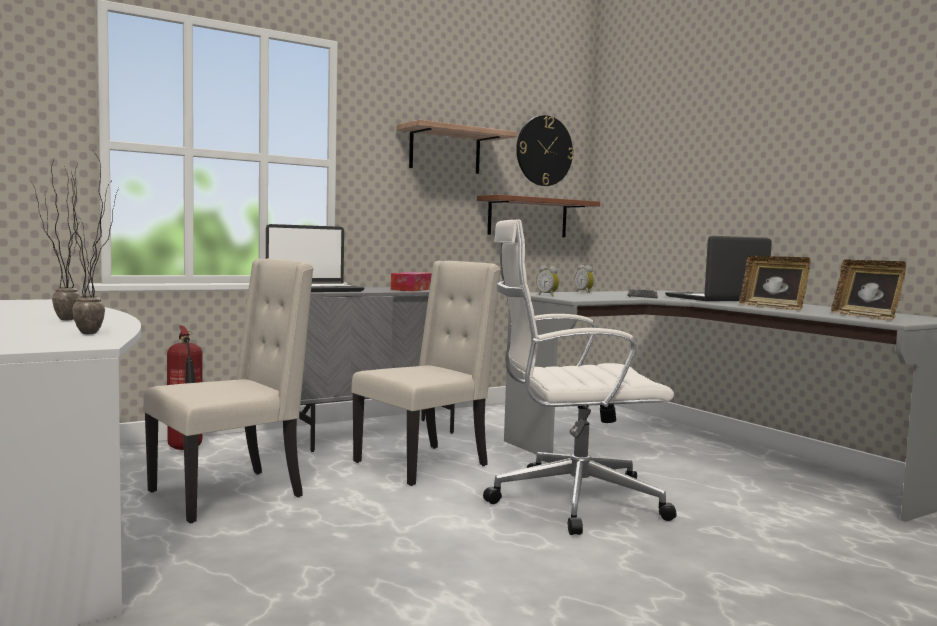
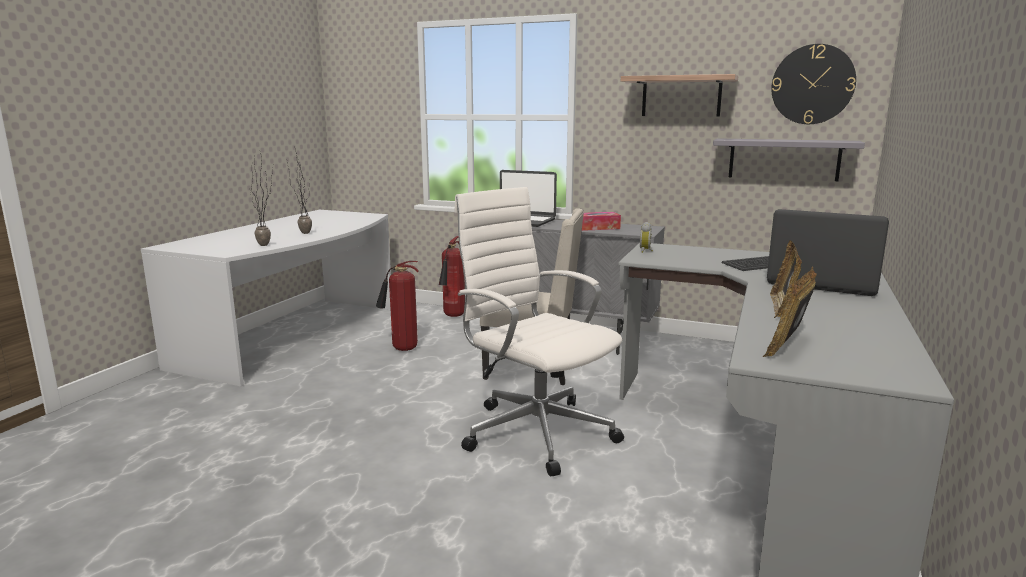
camera: 55 degrees right, 10 degrees up
beige chair [143,259,313,523] -> fire extinguisher [376,261,419,351]
brown shelf [477,195,600,237] -> grey shelf [713,138,865,181]
alarm clock [575,265,594,293] -> none

